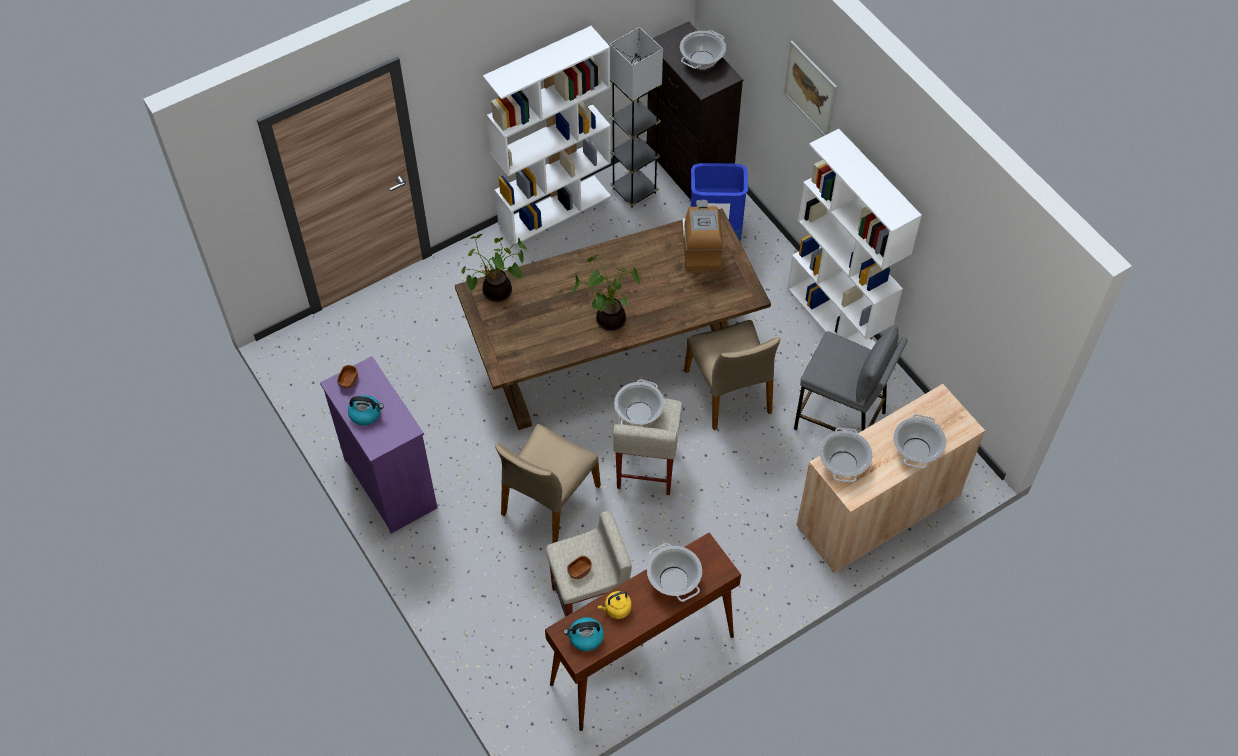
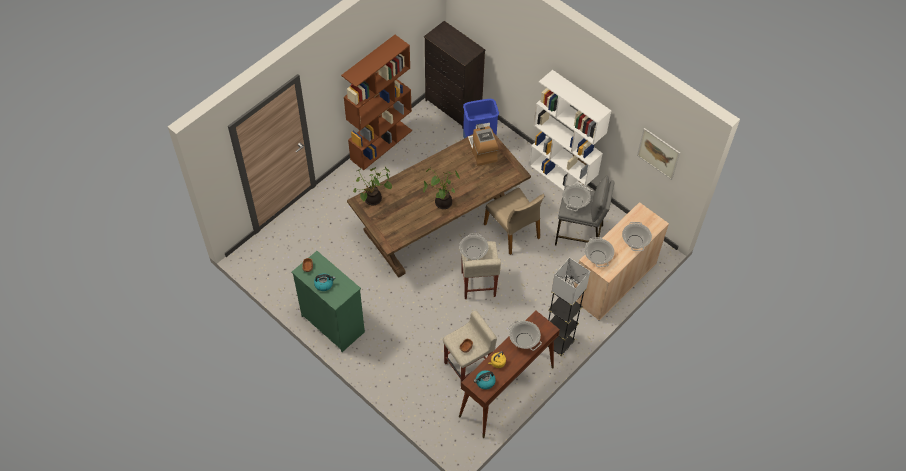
camera: 15 degrees left, 0 degrees up
purple dresser [320,356,437,534] -> green dresser [292,251,365,352]
white bookcase [483,26,611,244] -> brown bookcase [341,35,412,170]
beige chair [495,424,601,543] -> none
grey floor lamp [609,27,663,208] -> grey floor lamp moved to [548,258,590,356]
cooking pot [680,30,726,69] -> cooking pot moved to [562,183,591,211]
picture [784,41,837,136] -> picture moved to [637,128,680,180]

